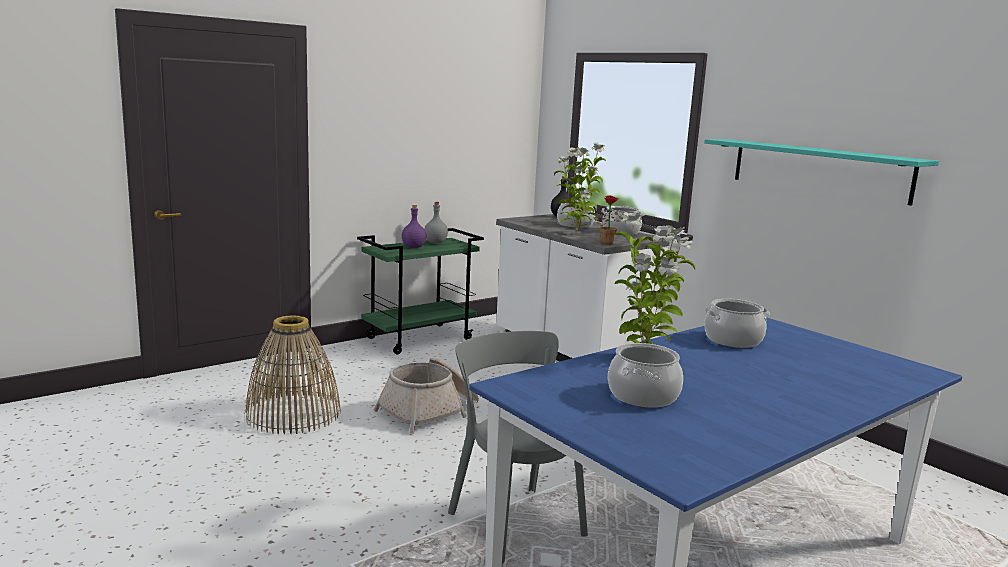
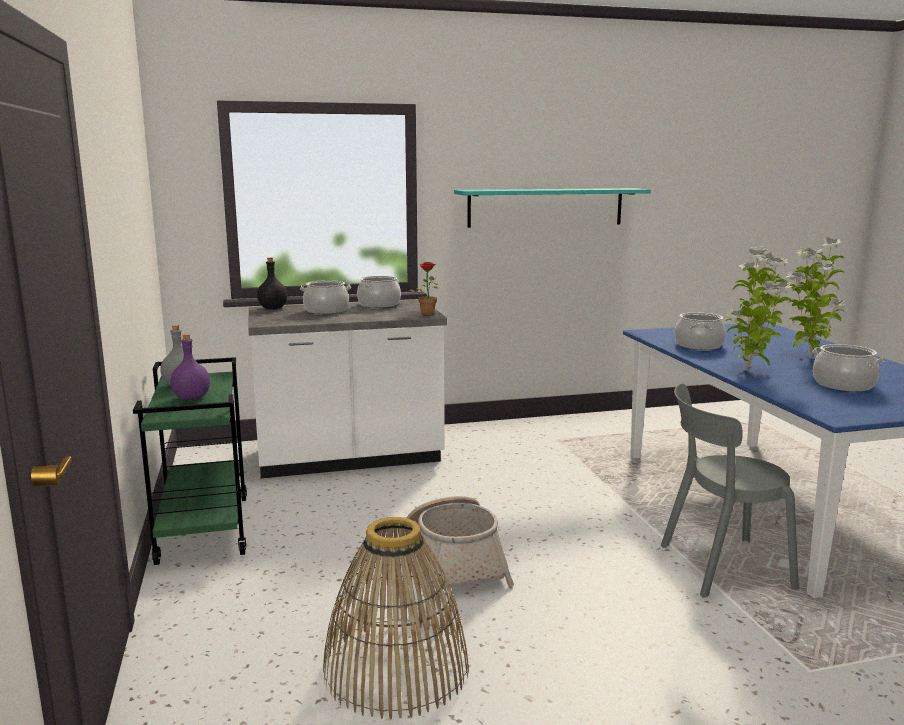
camera: 65 degrees left, 0 degrees up
potted plant [554,142,606,234] -> potted plant moved to [786,237,845,357]

